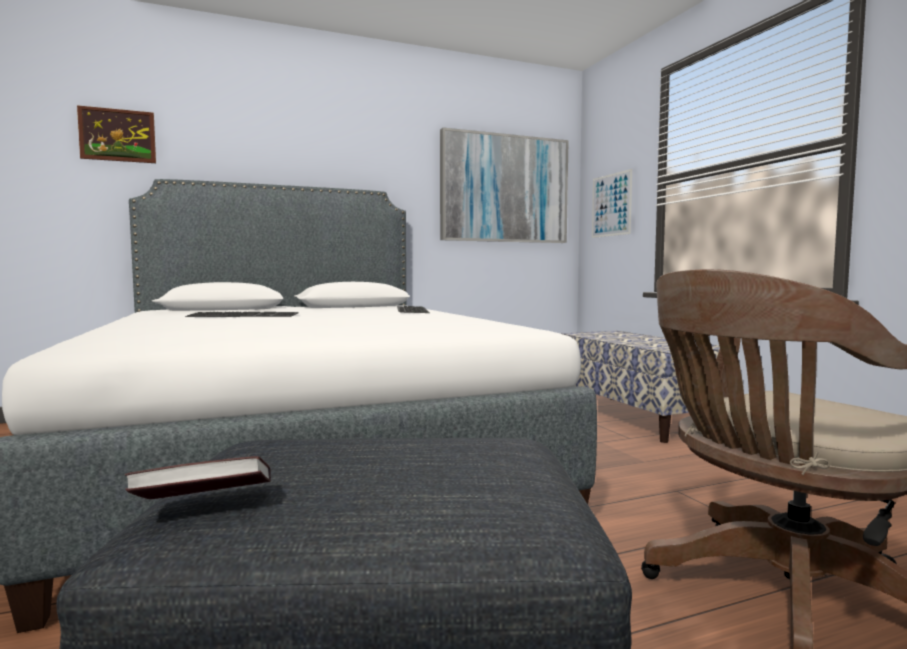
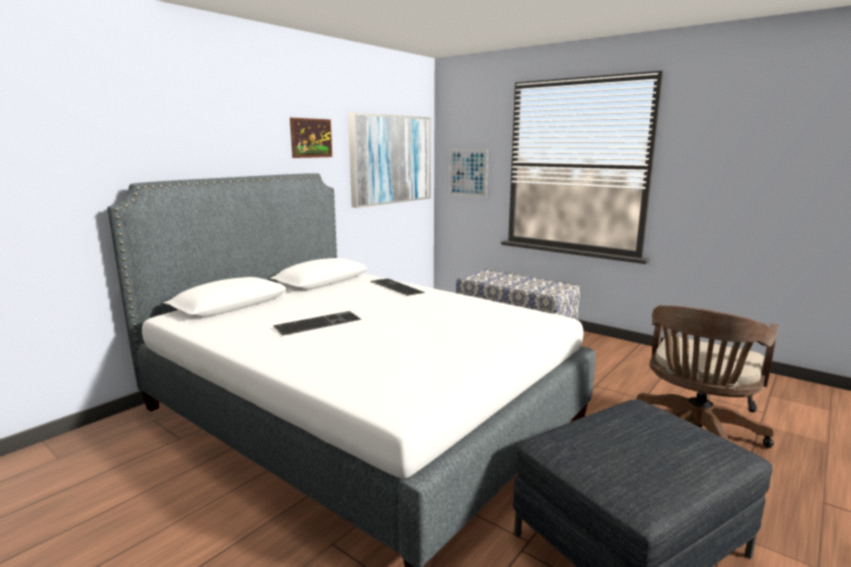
camera: 30 degrees left, 10 degrees up
picture [77,105,156,163] -> picture moved to [290,118,332,158]
book [125,456,271,499] -> none

